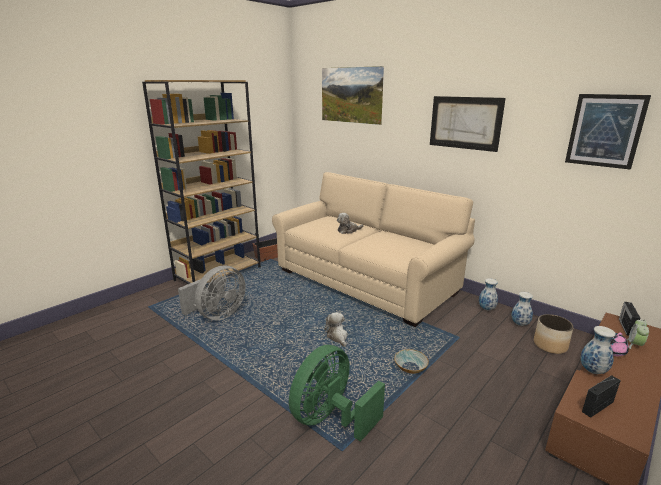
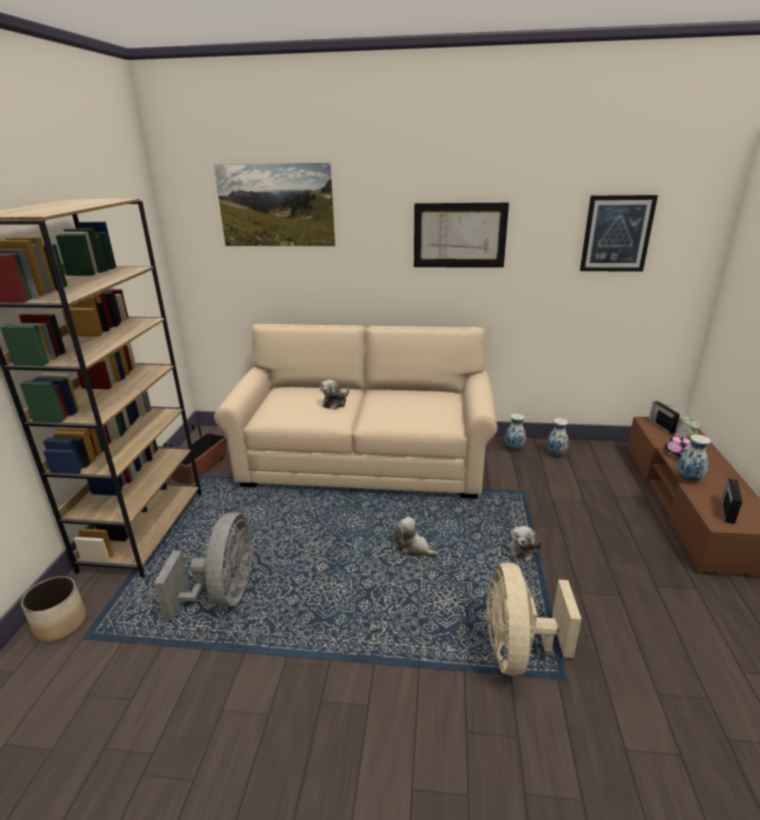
camera: 35 degrees left, 5 degrees up
green fan [289,345,385,442] -> beige fan [486,562,582,676]
bowl [394,349,429,374] -> plush toy [507,526,541,560]
planter [534,314,574,354] -> planter moved to [21,576,86,642]

